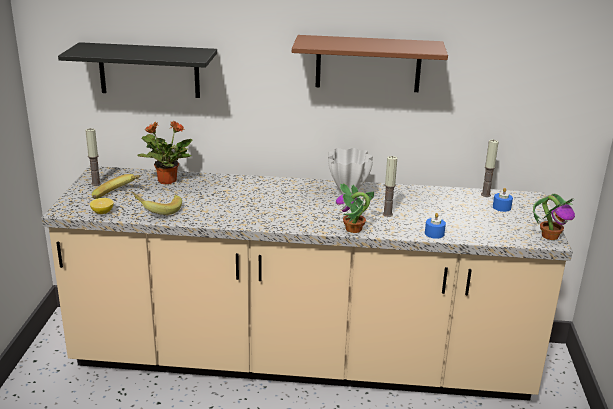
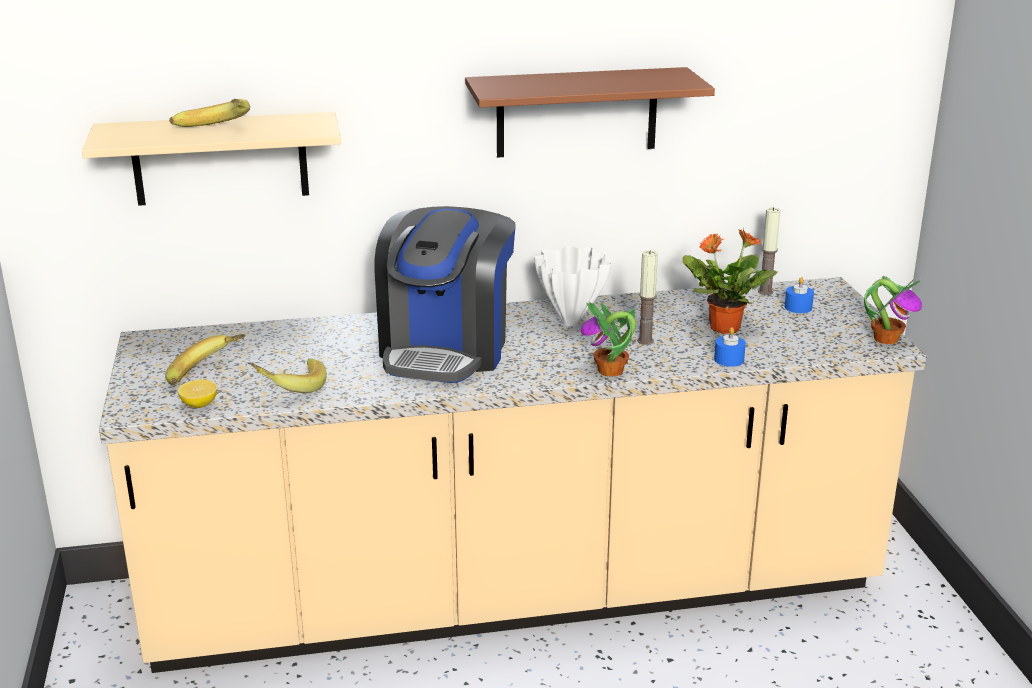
camera: 15 degrees left, 0 degrees up
black shelf [58,42,217,98] -> beige shelf [82,112,341,206]
candle [85,128,101,186] -> none
potted plant [137,121,193,184] -> potted plant moved to [683,228,778,334]
none -> banana [169,99,250,127]
none -> coffee machine [375,206,515,383]

